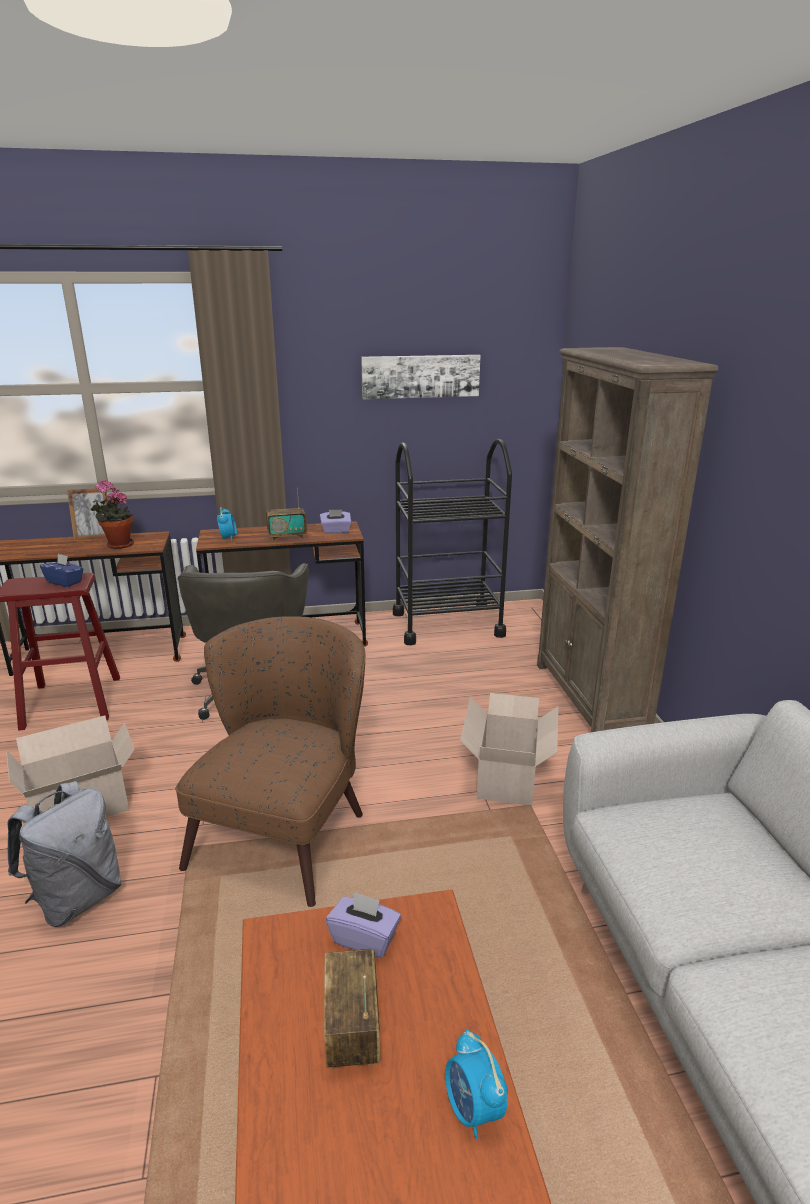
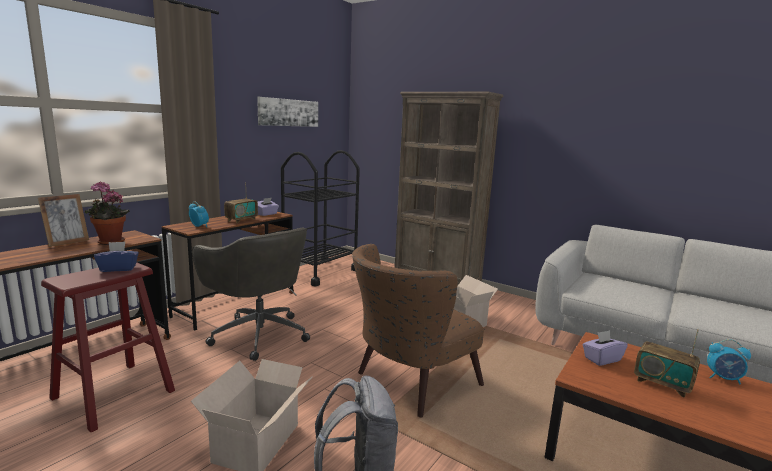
camera: 45 degrees left, 10 degrees down
brown armchair [175,616,365,907] -> brown armchair turned 105 degrees counterclockwise [352,244,484,418]

